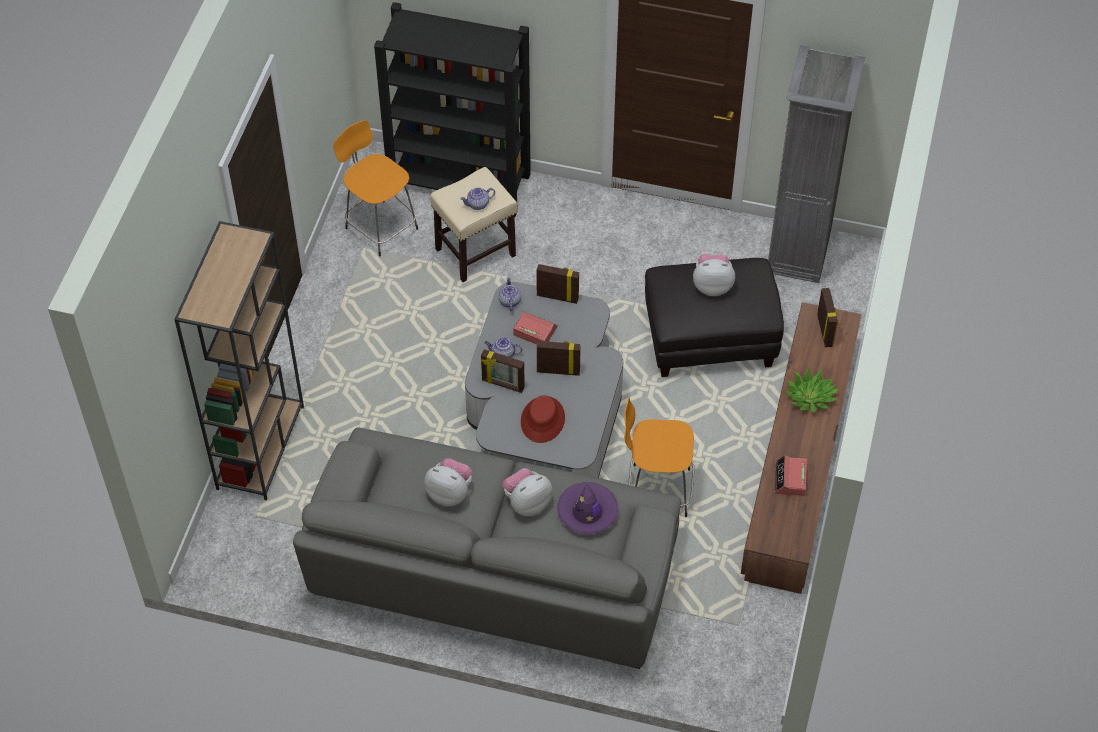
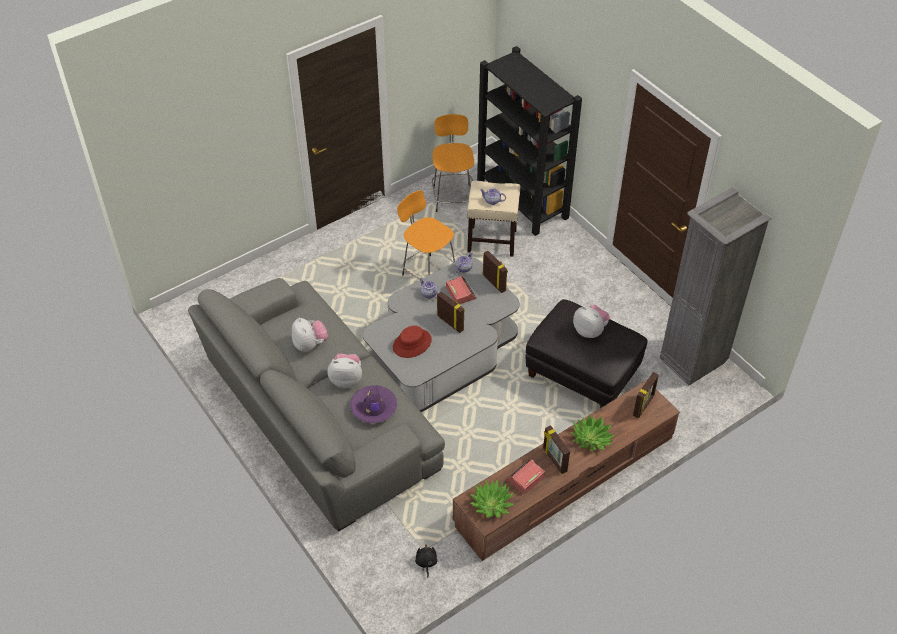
camera: 40 degrees right, 5 degrees down
bookcase [174,221,304,500] -> none
picture frame [481,349,525,393] -> picture frame moved to [543,425,570,474]
orange stool [624,396,694,517] -> orange stool moved to [397,190,455,280]
none -> black plush toy [415,544,438,578]
none -> potted plant [470,479,514,518]

